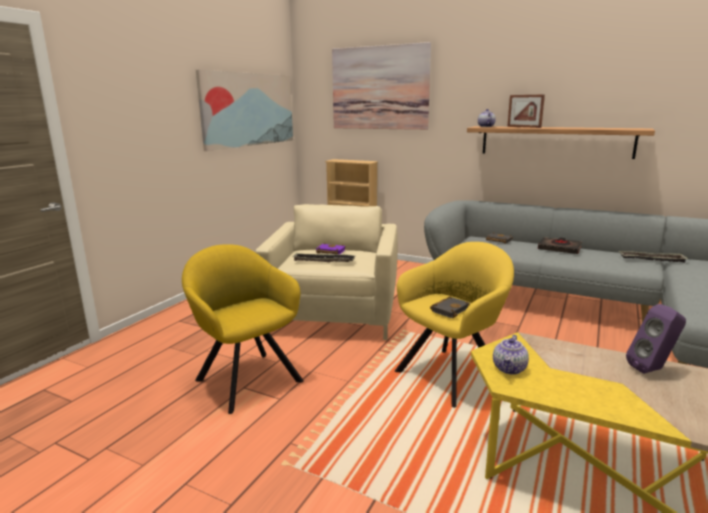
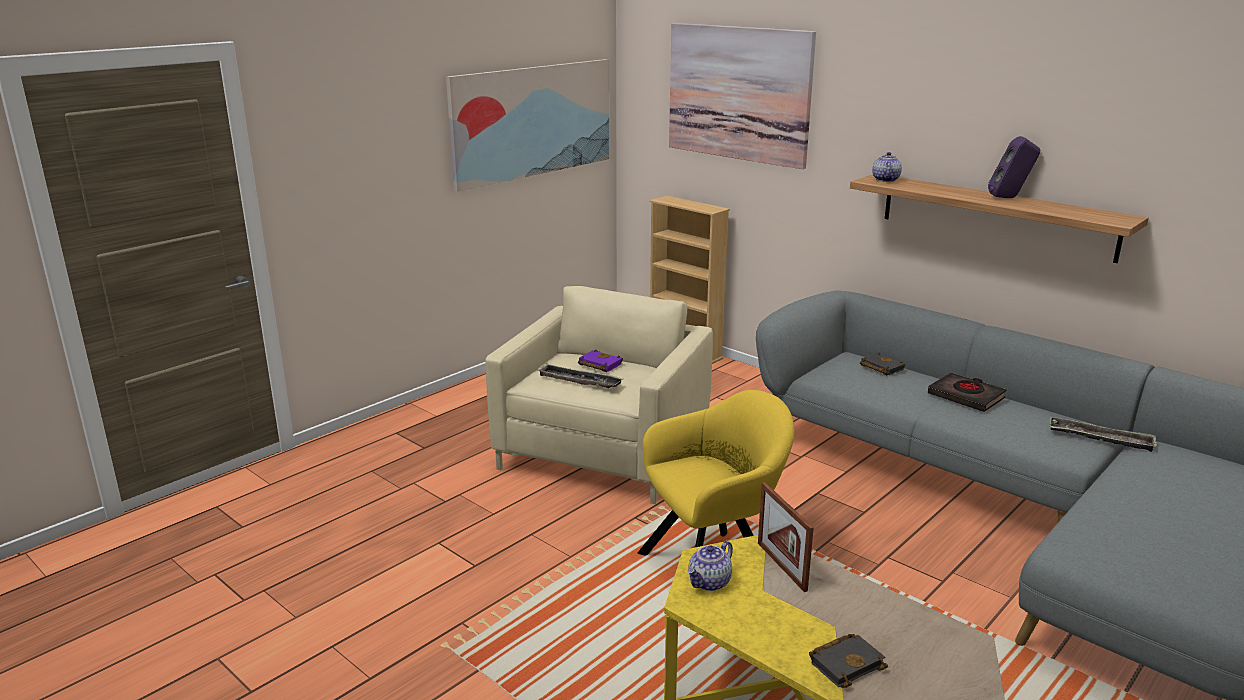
camera: 15 degrees right, 5 degrees up
yellow armchair [182,244,304,414] -> none
black book [430,296,470,318] -> black book moved to [809,634,888,688]
picture frame [507,94,545,128] -> picture frame moved to [758,482,814,592]
purple speaker [626,304,686,374] -> purple speaker moved to [988,136,1040,198]

